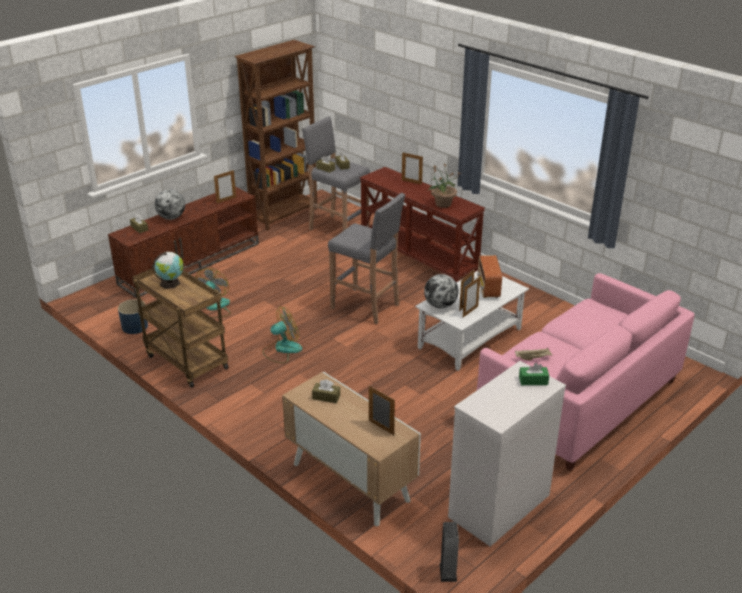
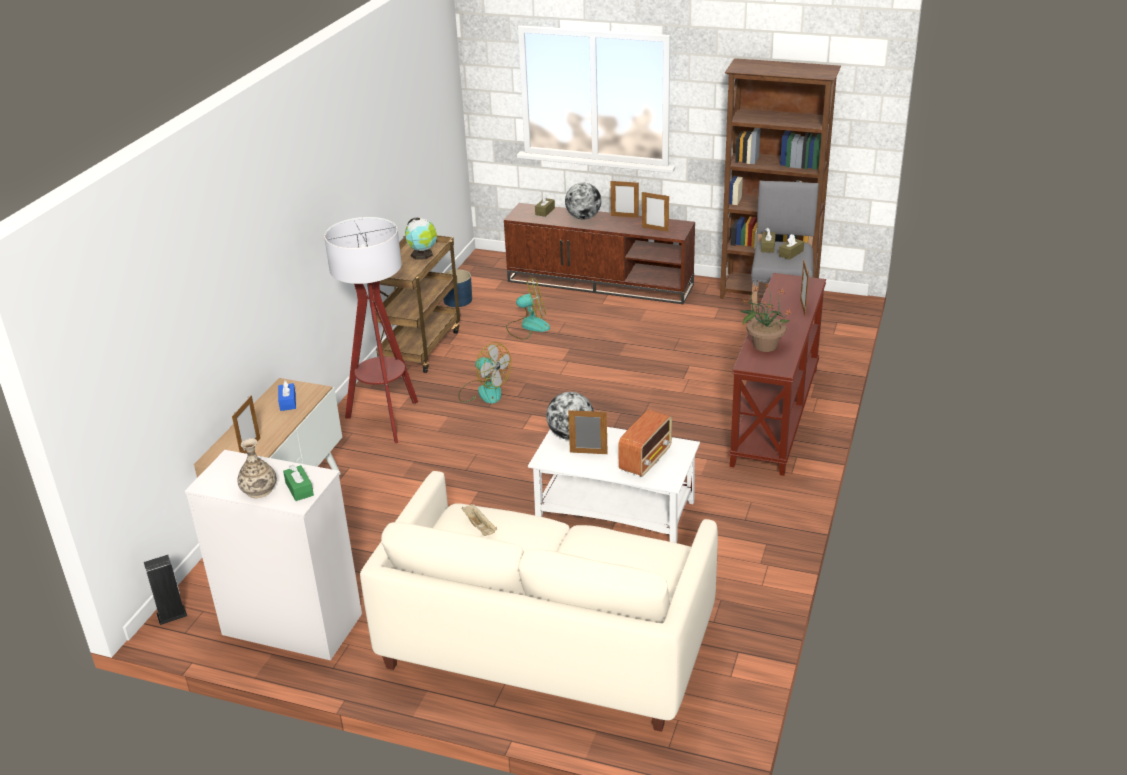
camera: 65 degrees right, 0 degrees up
brown tissue box [312,379,340,403] -> blue tissue box [278,380,296,411]
grey stool [328,193,405,324] -> none
picture frame [463,277,480,317] -> picture frame moved to [611,180,639,218]
radio [477,255,502,298] -> radio turned 150 degrees clockwise [618,410,672,477]
pink sofa [477,273,695,471] -> white sofa [360,471,718,732]
none -> vase [237,438,277,498]
none -> floor lamp [324,217,418,443]

